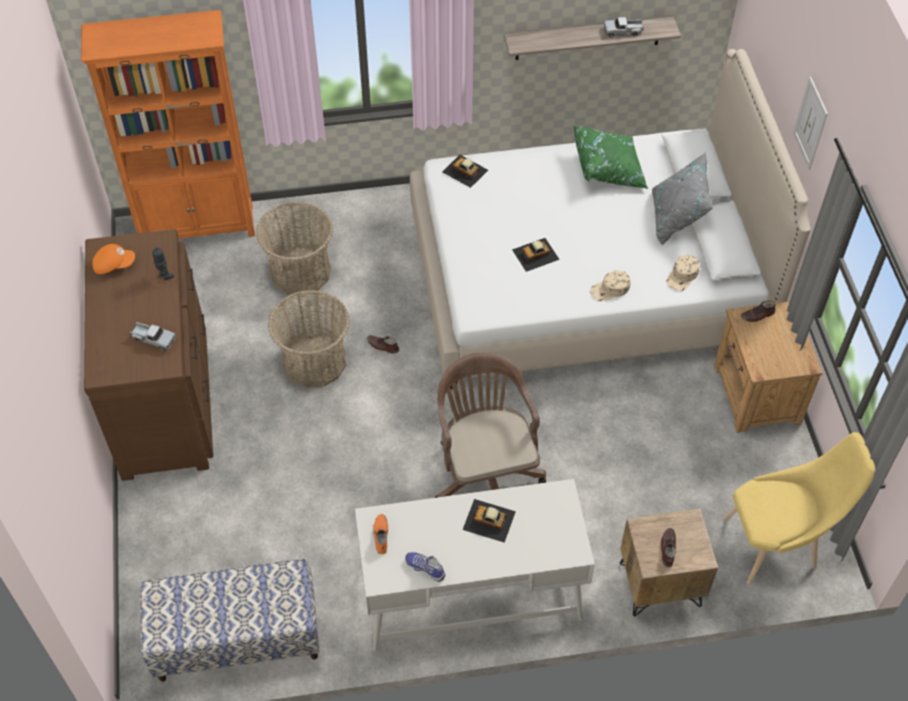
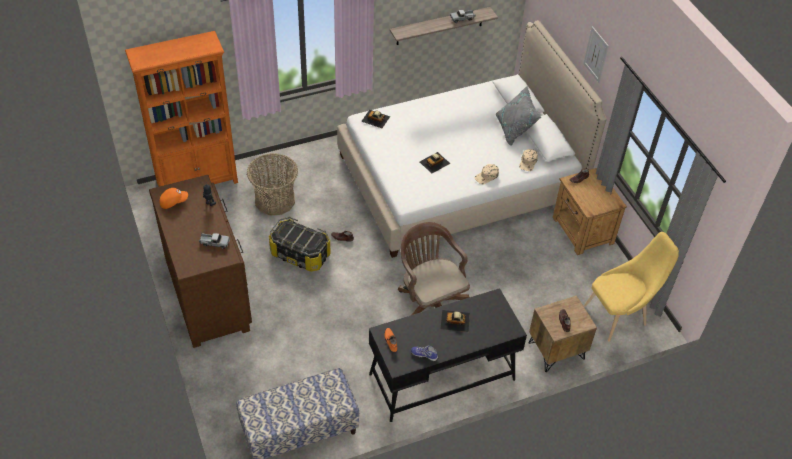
camera: 15 degrees left, 5 degrees down
basket [268,290,349,388] -> storage box [269,217,331,272]
white desk [355,479,595,651] -> black desk [369,288,527,422]
green pillow [574,126,648,189] -> none

